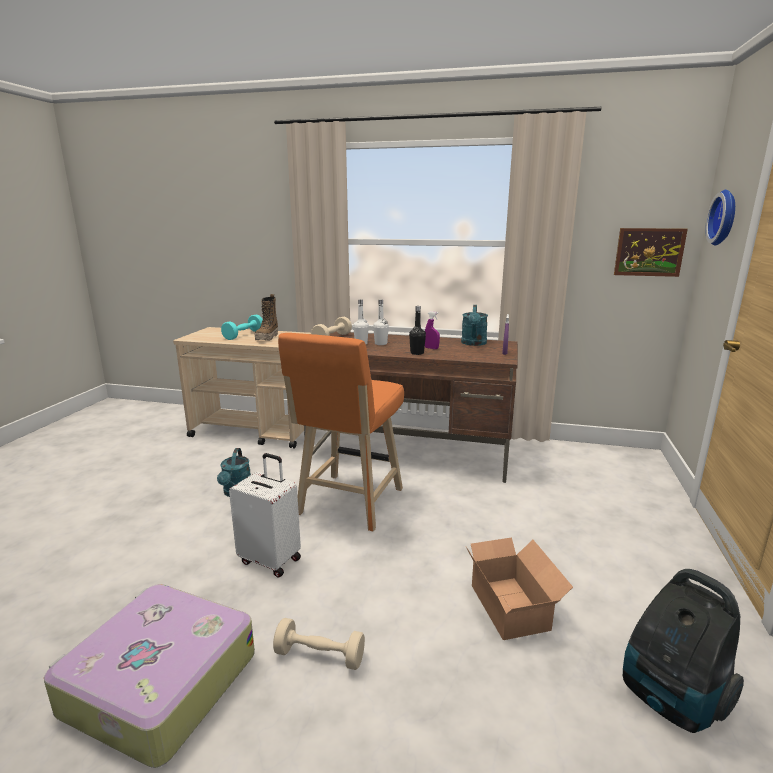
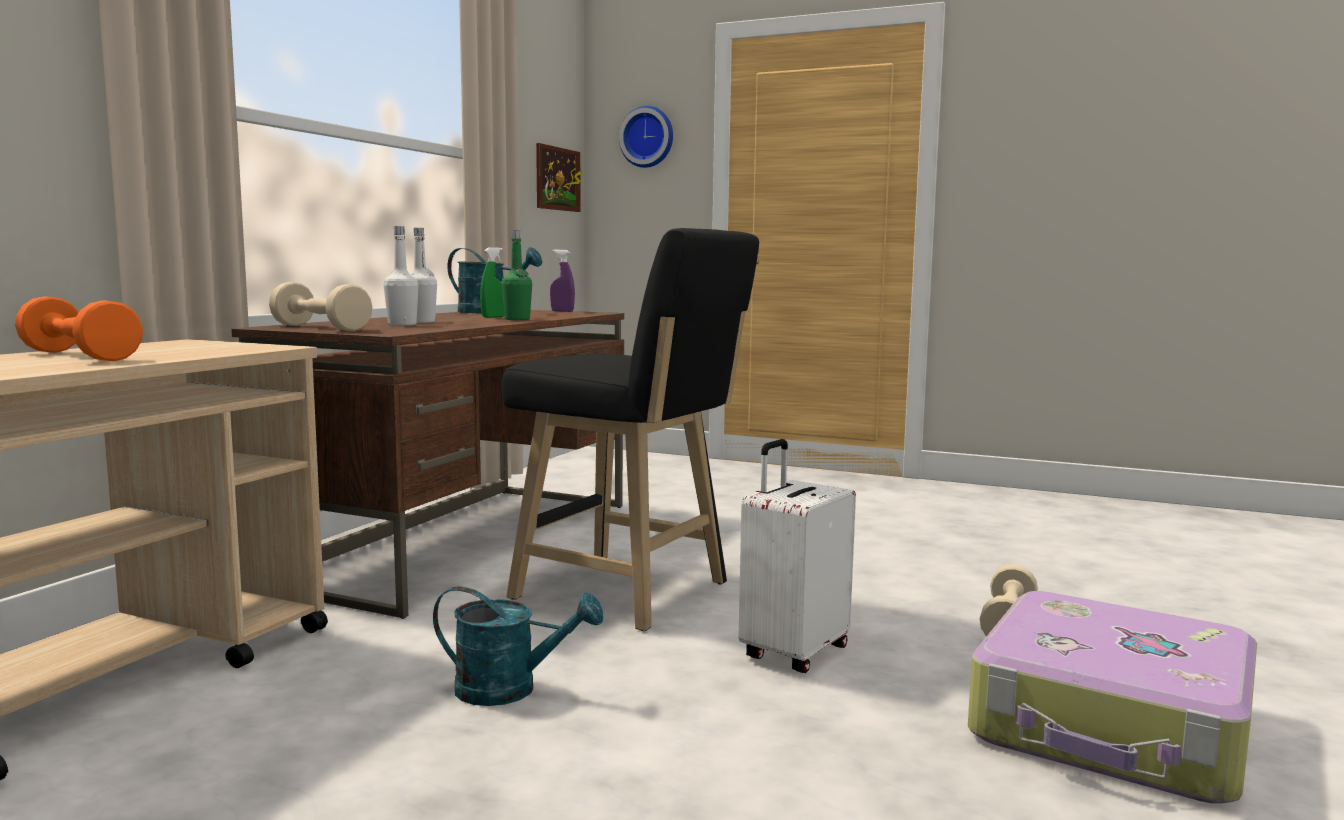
camera: 80 degrees left, 10 degrees down
turquoise dumbbell [221,314,263,340] -> orange dumbbell [15,296,143,361]
boot [255,294,278,341] -> none
orange stool [278,333,404,531] -> black stool [501,228,759,631]
black bottle [409,306,426,355] -> green bottle [501,231,532,320]
purple spray bottle [425,311,440,349] -> green spray bottle [480,247,505,318]
cardboard box [466,537,573,640] -> none
vacuum cleaner [623,569,744,733] -> none

